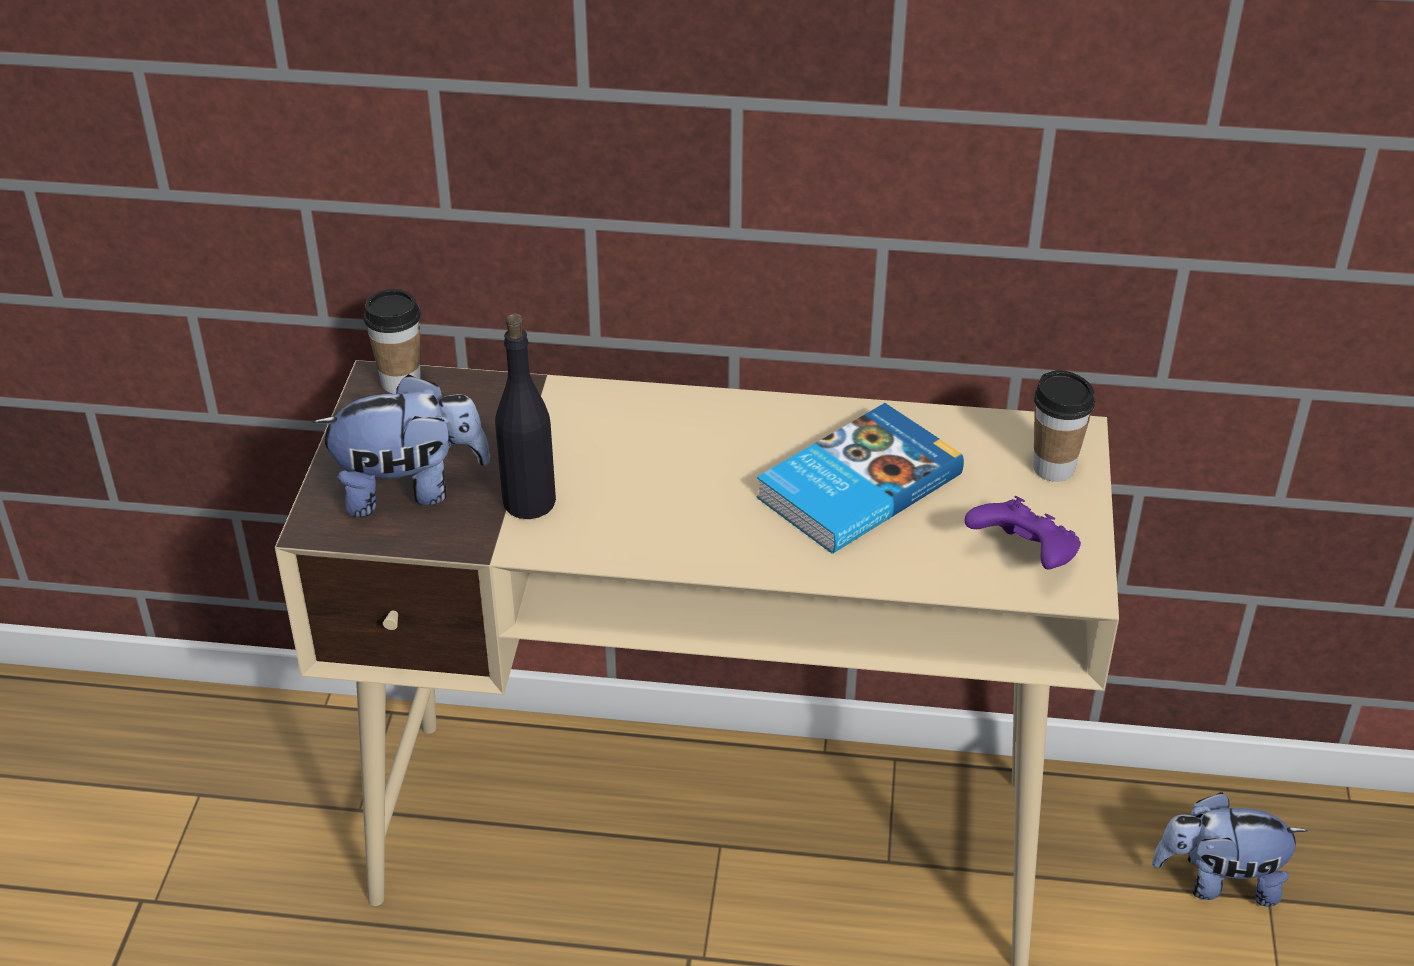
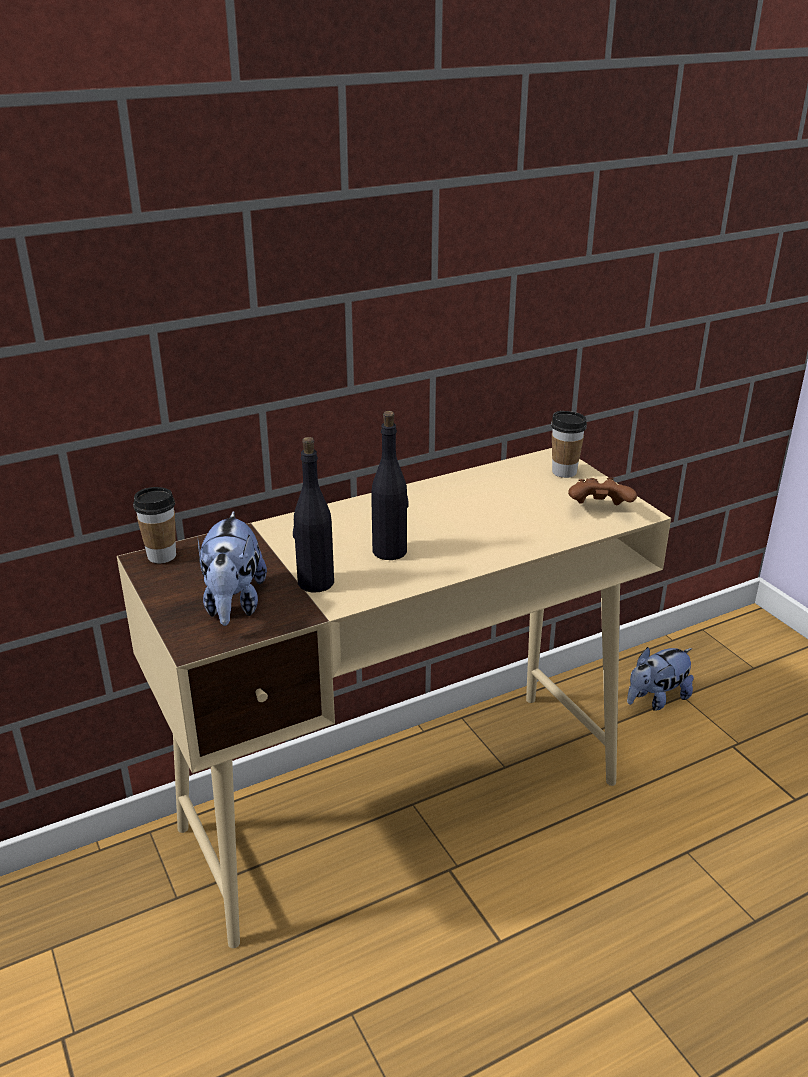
camera: 35 degrees left, 10 degrees down
plush toy [312,374,490,517] -> plush toy turned 135 degrees clockwise [198,511,267,626]
book [756,403,964,554] -> none
purple game controller [965,496,1081,570] -> brown game controller [568,478,637,505]
none -> black bottle [371,411,409,560]

